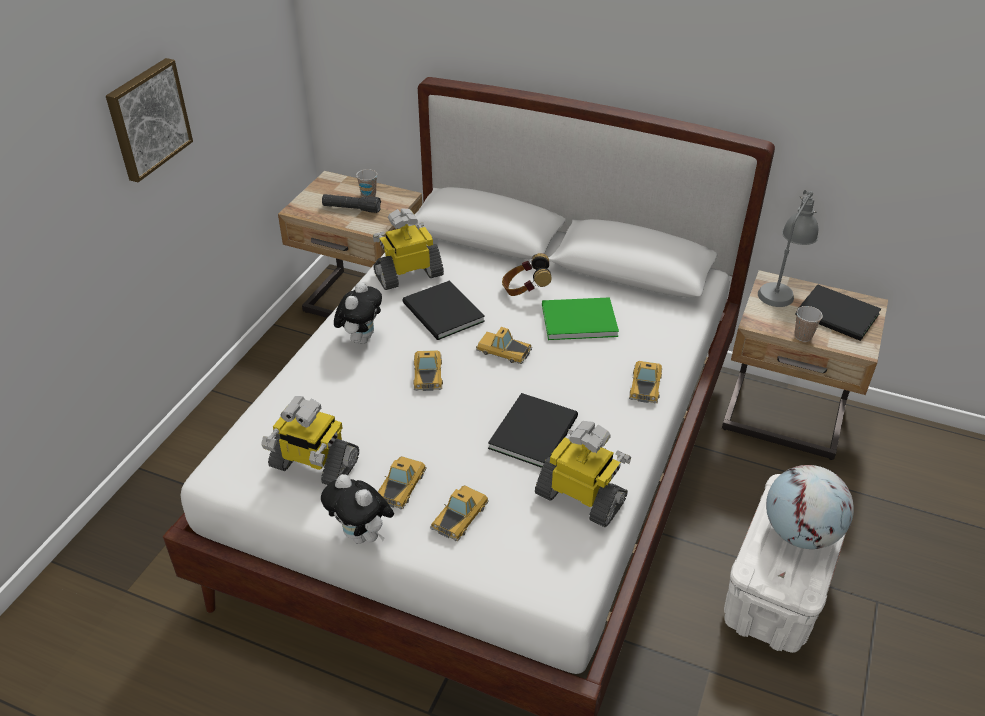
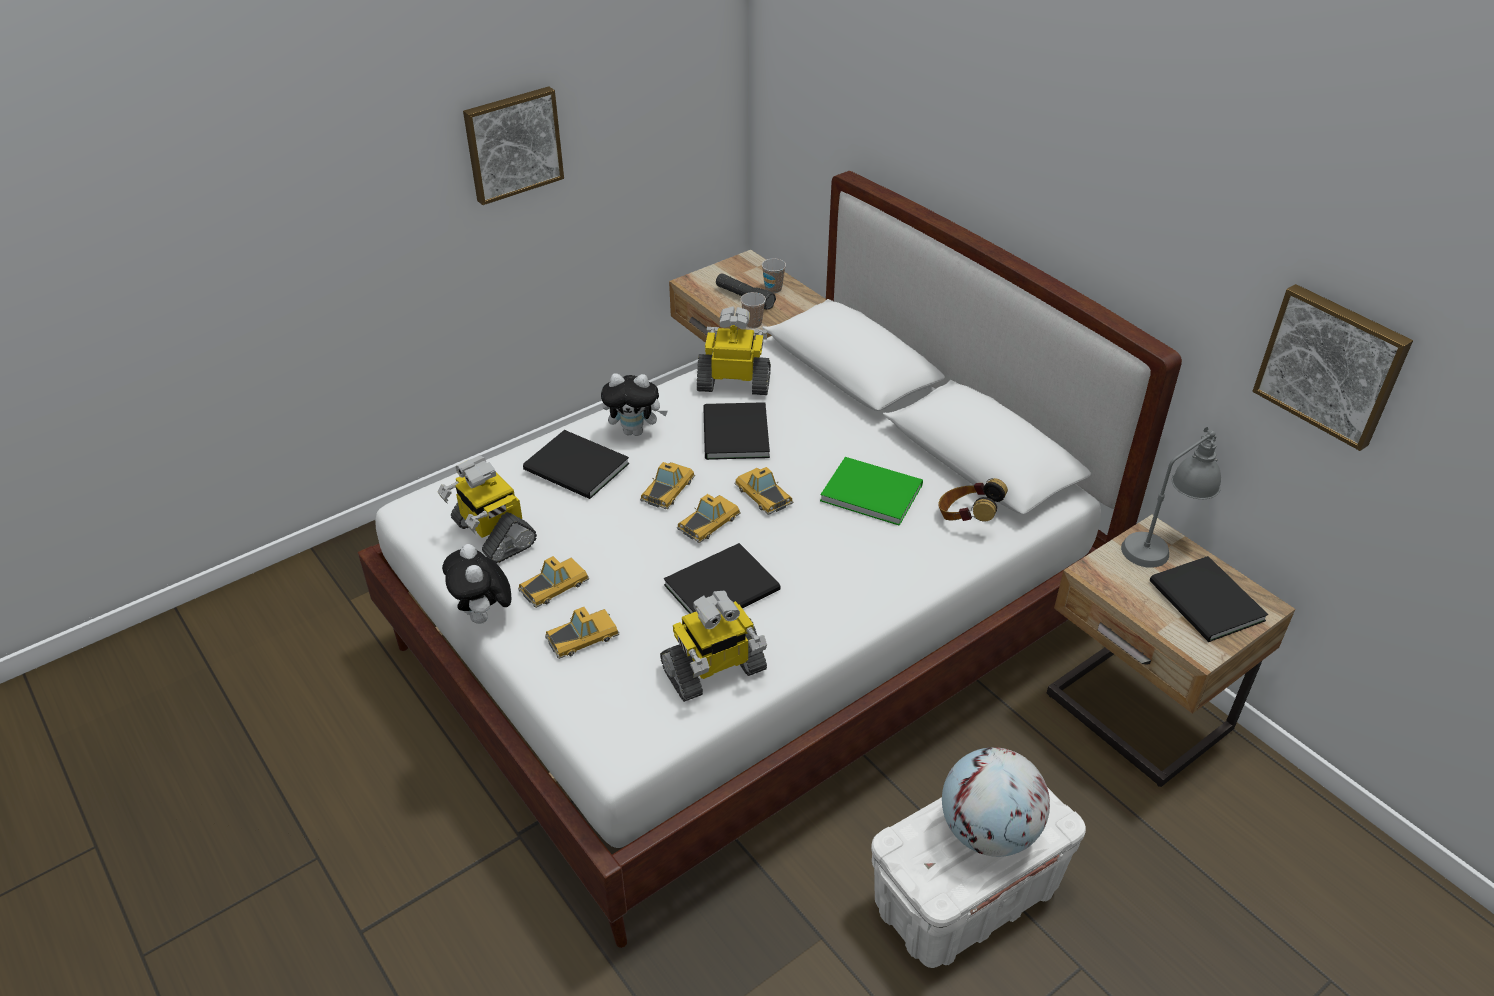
camera: 30 degrees right, 0 degrees up
plush toy [334,282,382,344] -> plush toy turned 45 degrees clockwise [601,373,668,436]
headphones [502,253,552,296] -> headphones moved to [938,478,1008,522]
toy robot [535,421,631,527] -> toy robot turned 90 degrees clockwise [660,590,767,702]
toy car [629,361,662,404] -> toy car moved to [677,494,741,543]
cup [795,306,823,342] -> cup moved to [740,292,766,329]
none -> black book [523,430,629,499]
none -> picture [1253,284,1413,451]

